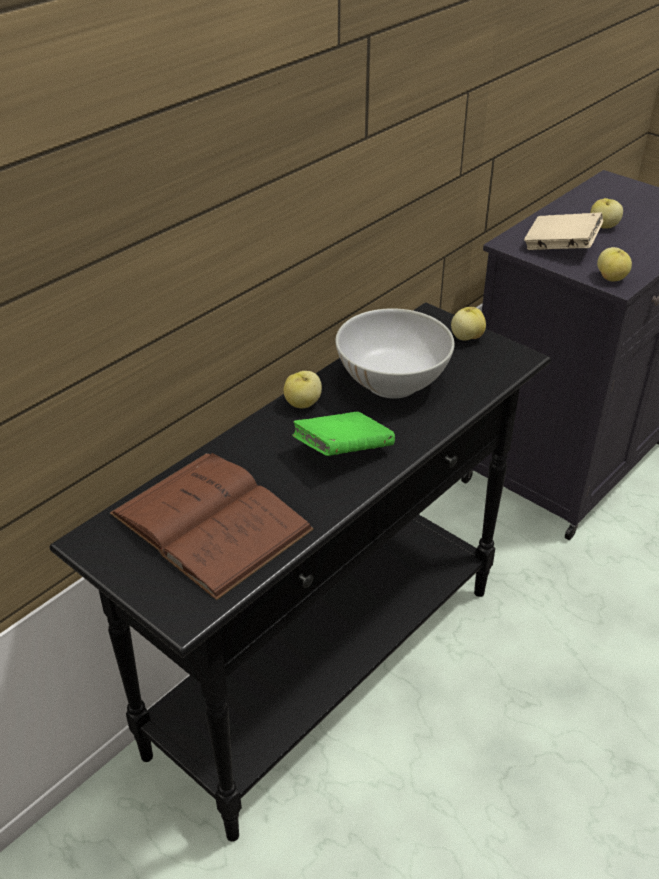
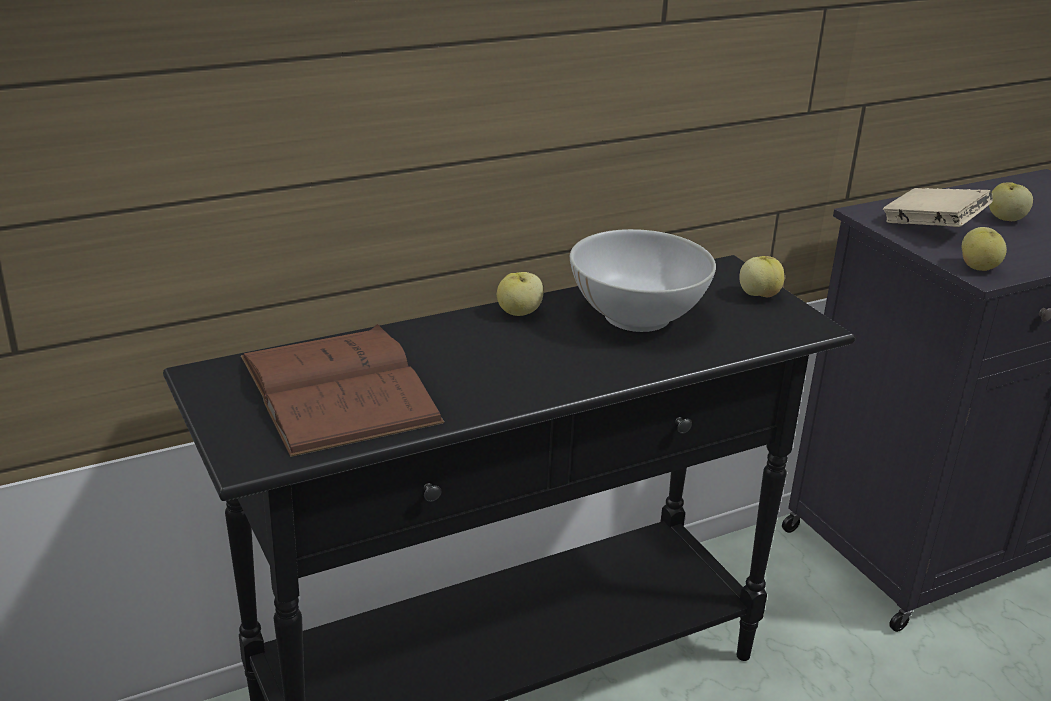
camera: 20 degrees right, 10 degrees down
green book [292,412,395,456] -> none

